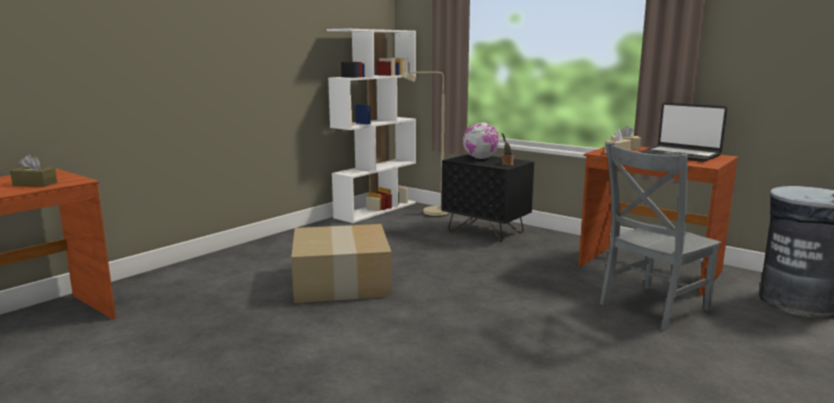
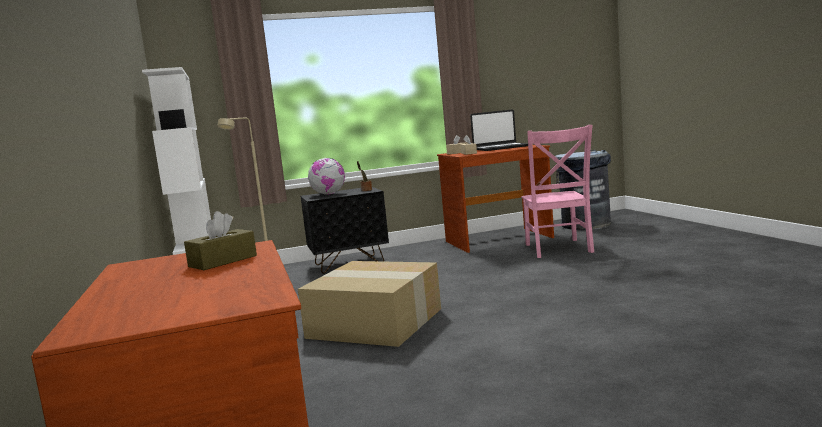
camera: 55 degrees left, 5 degrees down
grey chair [600,143,721,331] -> pink chair [521,125,594,258]

